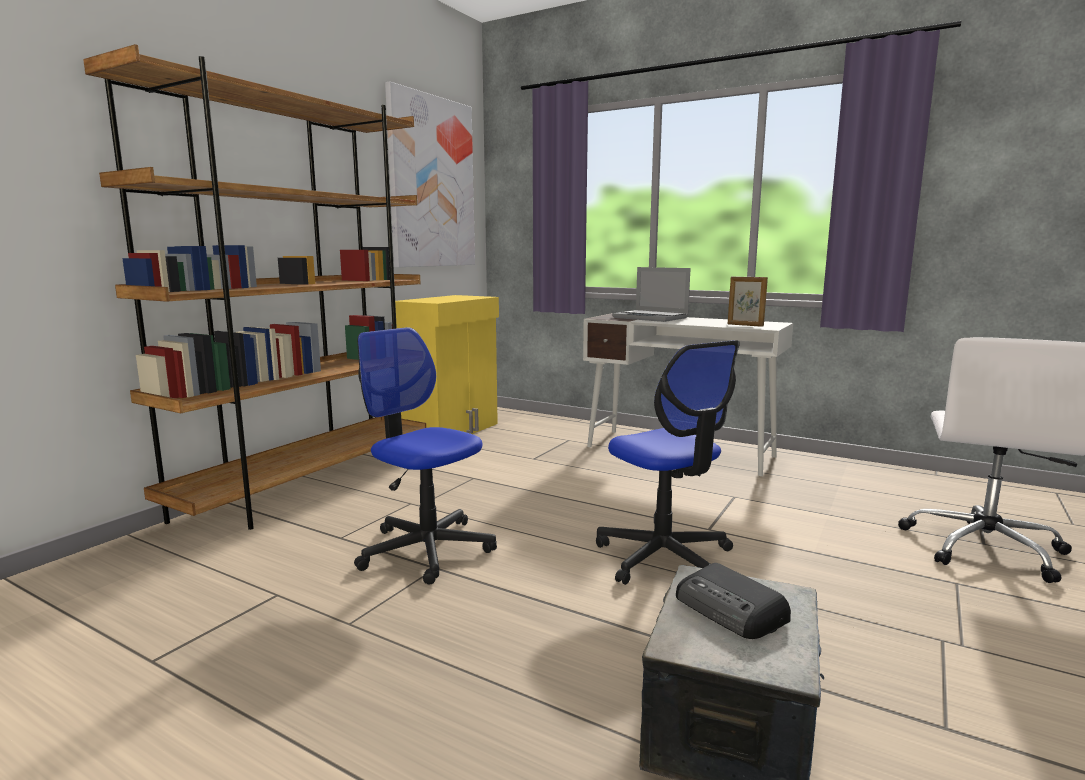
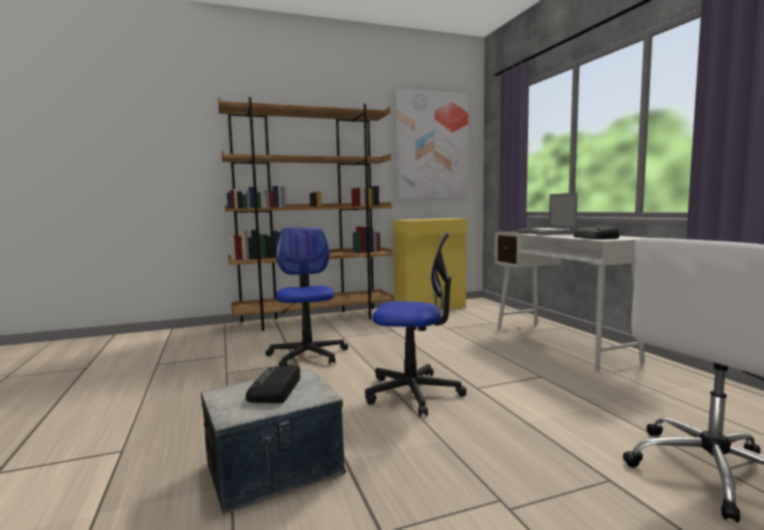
camera: 40 degrees right, 5 degrees down
office chair [596,340,739,585] -> office chair turned 90 degrees counterclockwise [365,230,467,416]
picture frame [728,276,768,327] -> radio [574,226,619,239]

